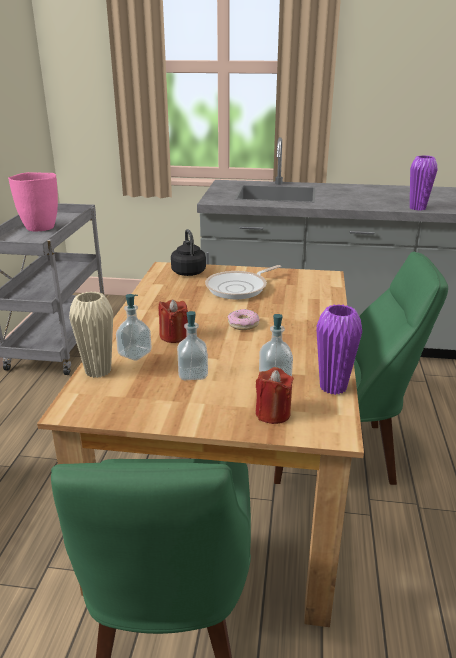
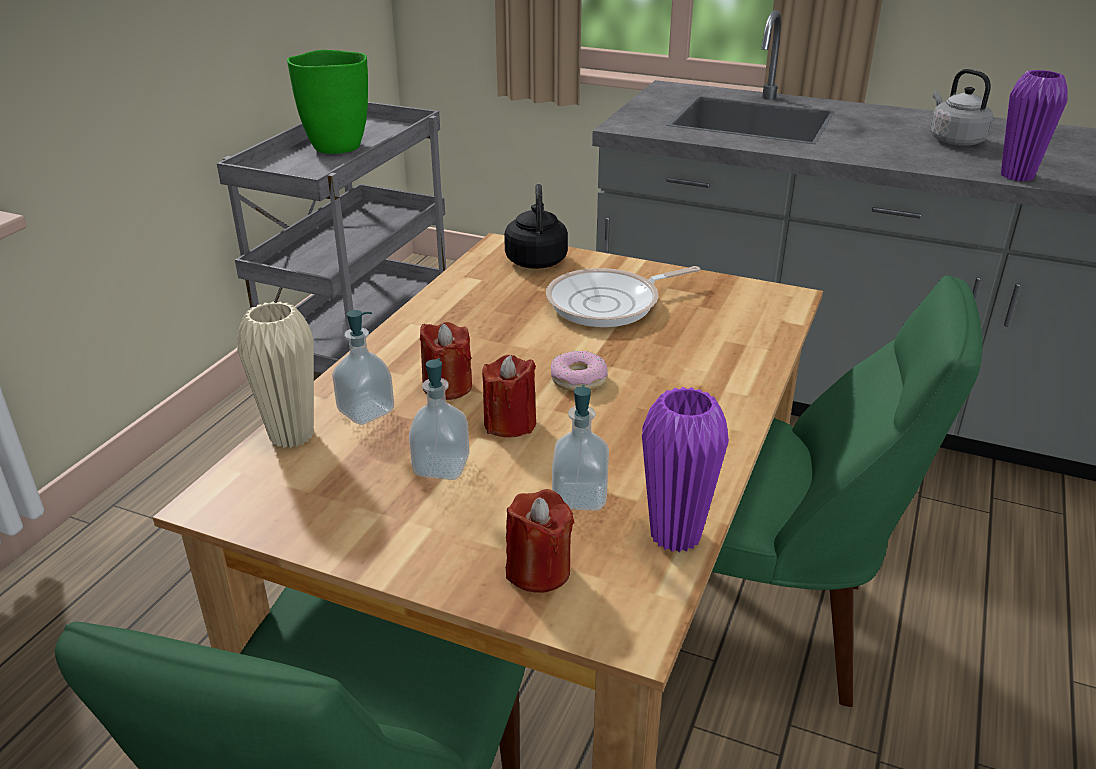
camera: 15 degrees right, 5 degrees up
pink vase [8,172,58,231] -> green vase [287,50,368,154]
none -> red candle [482,355,536,438]
none -> grey kettle [930,69,993,146]

